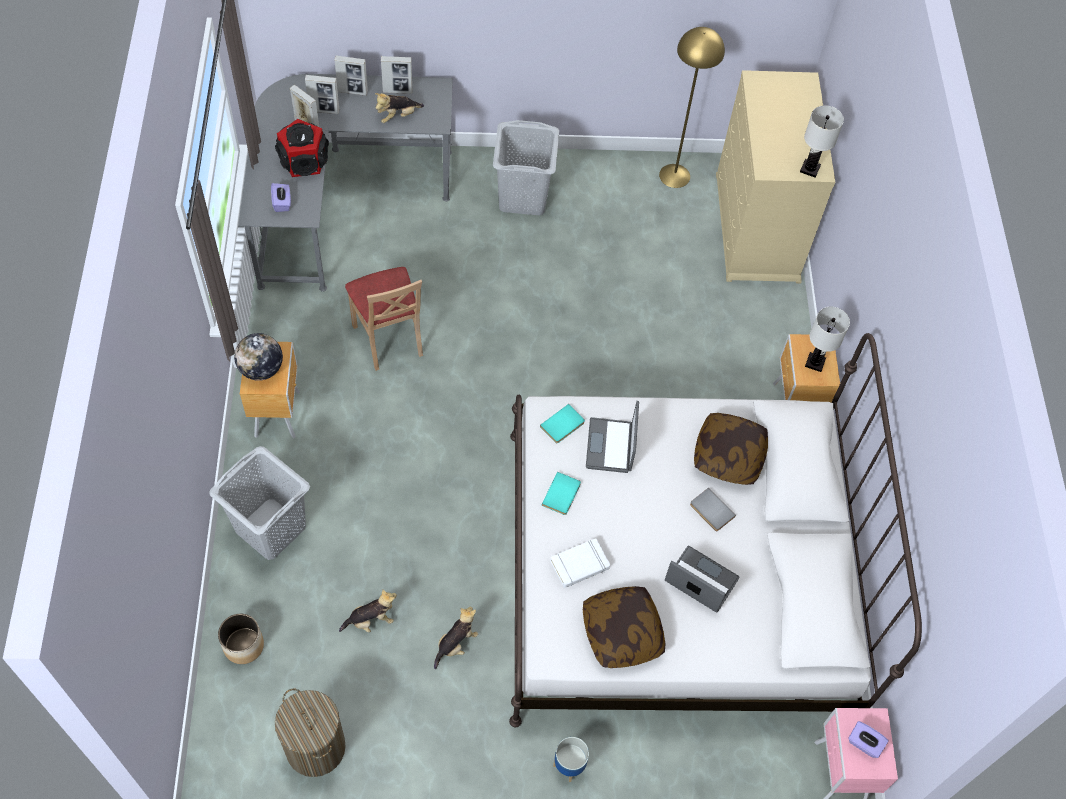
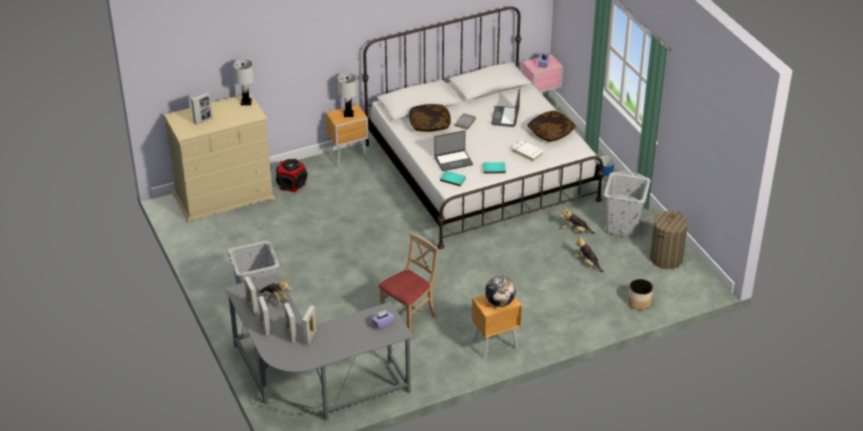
camera: 110 degrees left, 20 degrees down
grey laundry basket [209,446,310,560] -> grey laundry basket moved to [604,171,651,238]
speaker [275,119,329,177] -> speaker moved to [276,158,308,192]
yellow floor lamp [659,27,725,188] -> none
none -> picture frame [191,92,213,125]

